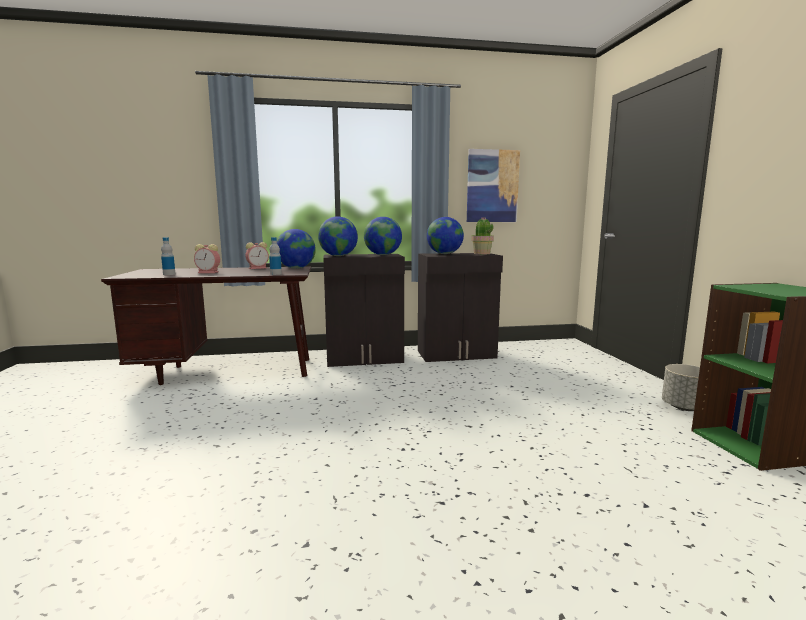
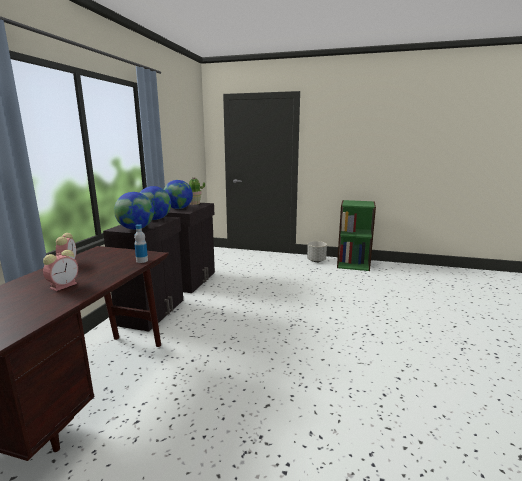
camera: 65 degrees left, 5 degrees up
bottle [161,237,175,275] -> none
globe [277,229,316,269] -> none
picture [467,149,520,222] -> none

